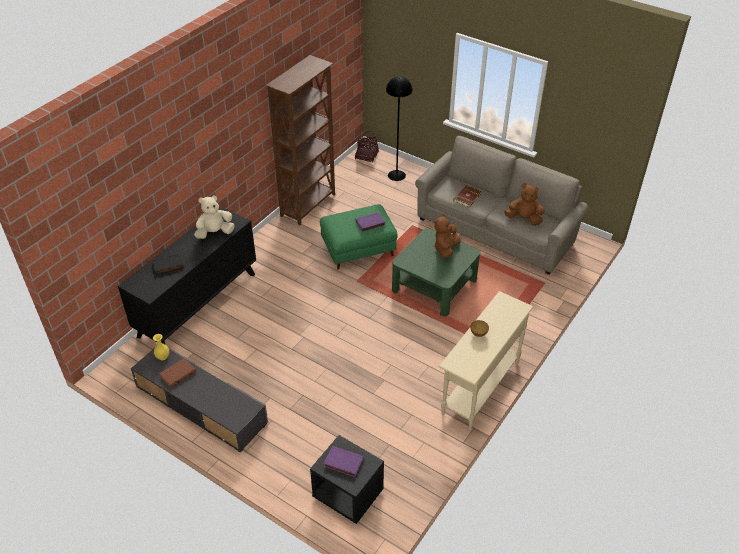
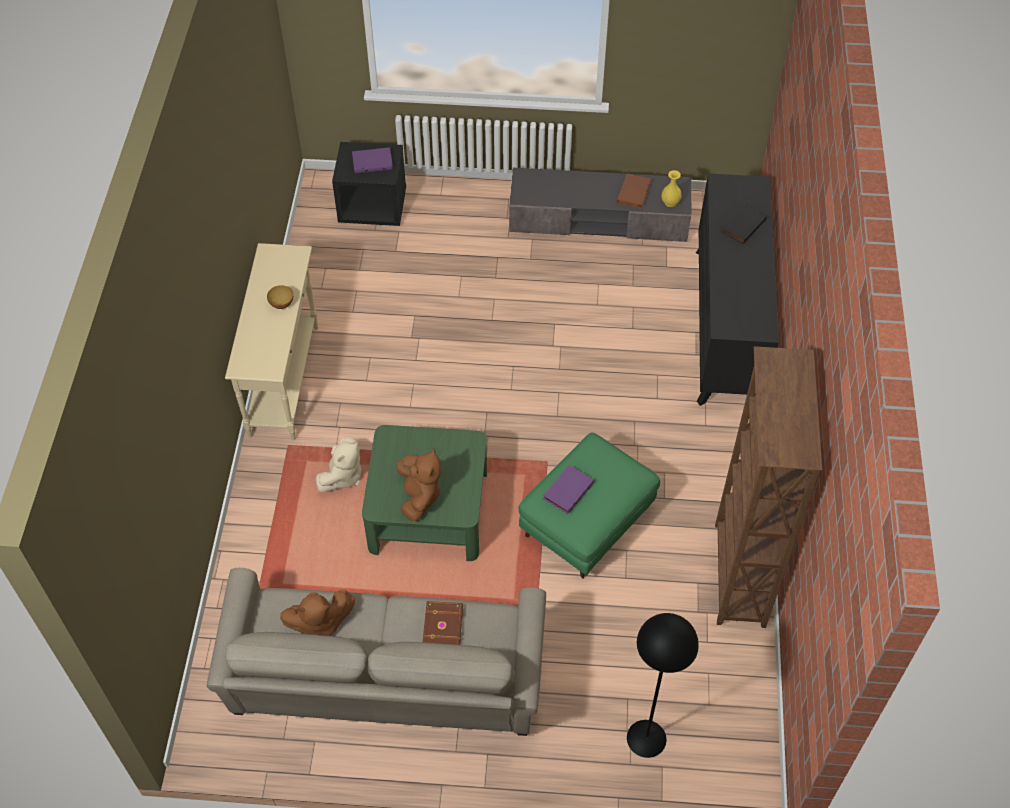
camera: 150 degrees right, 10 degrees up
beige plush toy [194,196,235,239] -> beige plush toy moved to [316,437,361,492]
basket [355,131,379,163] -> none

